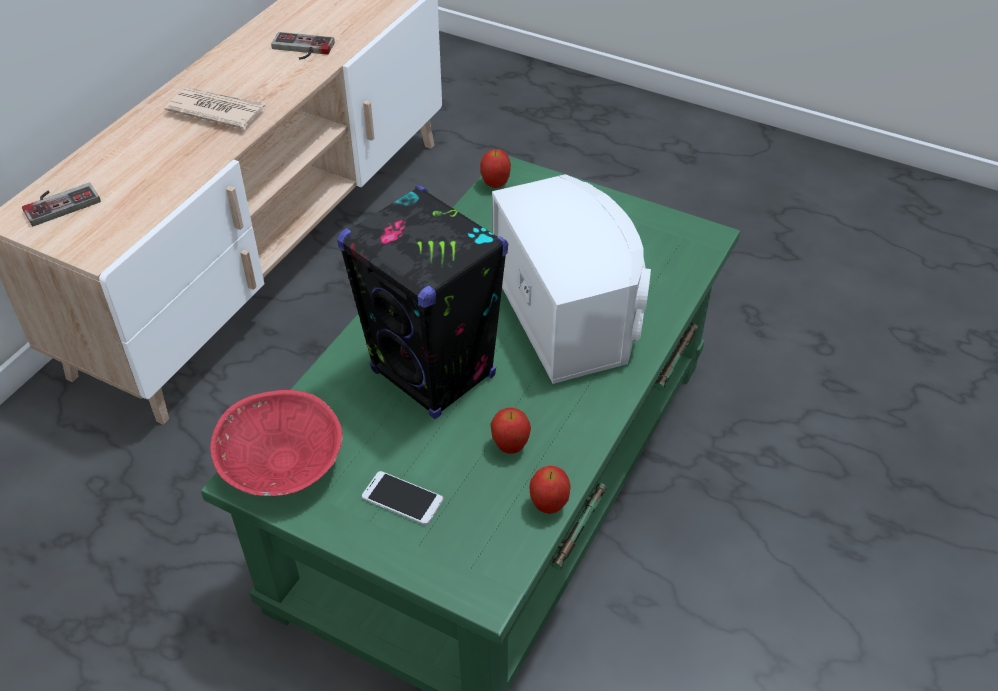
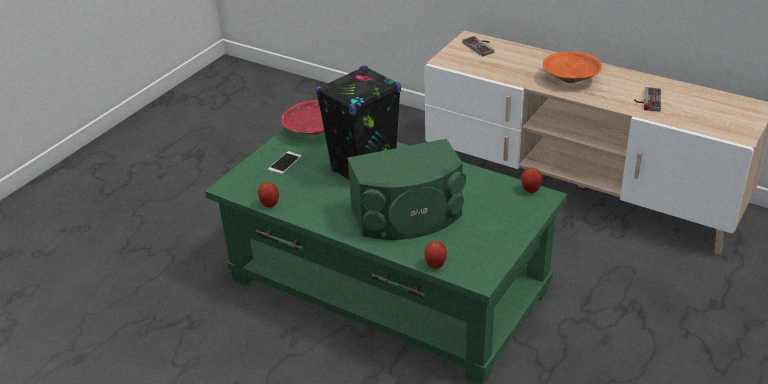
camera: 95 degrees right, 10 degrees down
newspaper [165,88,266,129] -> orange bowl [543,51,602,83]
apple [490,408,531,454] -> apple moved to [424,241,447,269]
white speaker [492,174,651,384] -> green speaker [347,139,466,240]

